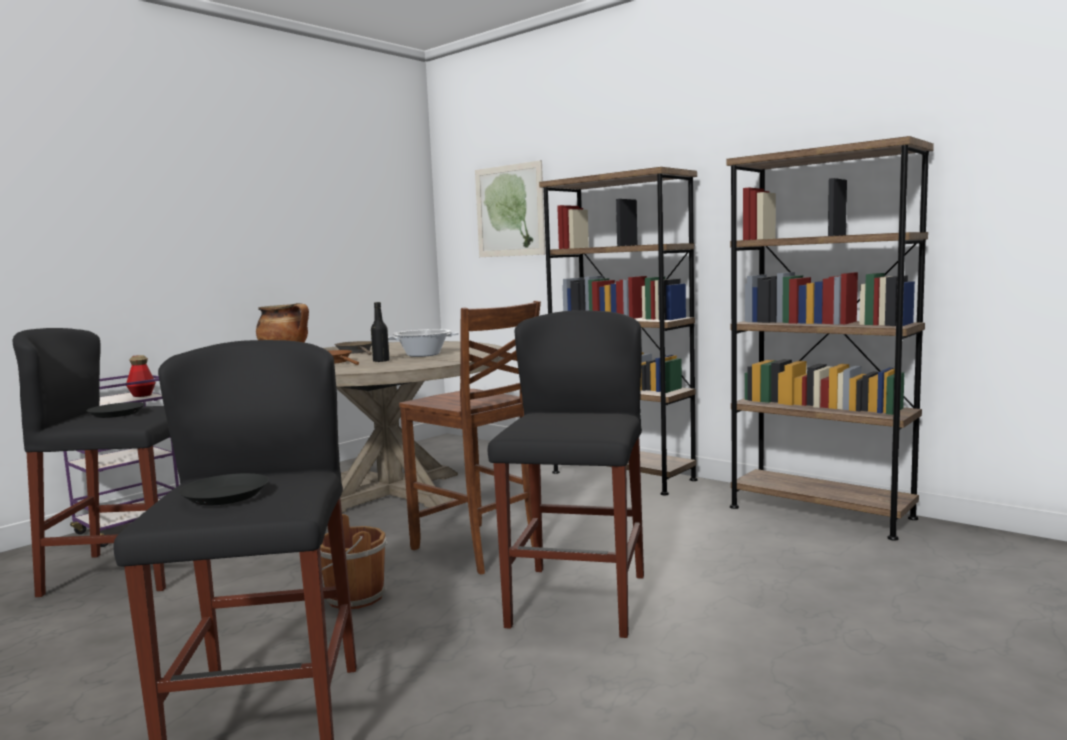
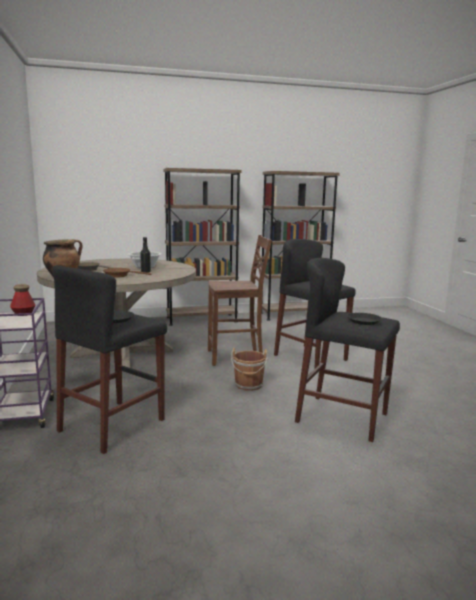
camera: 55 degrees left, 5 degrees up
picture [475,160,545,257] -> none

